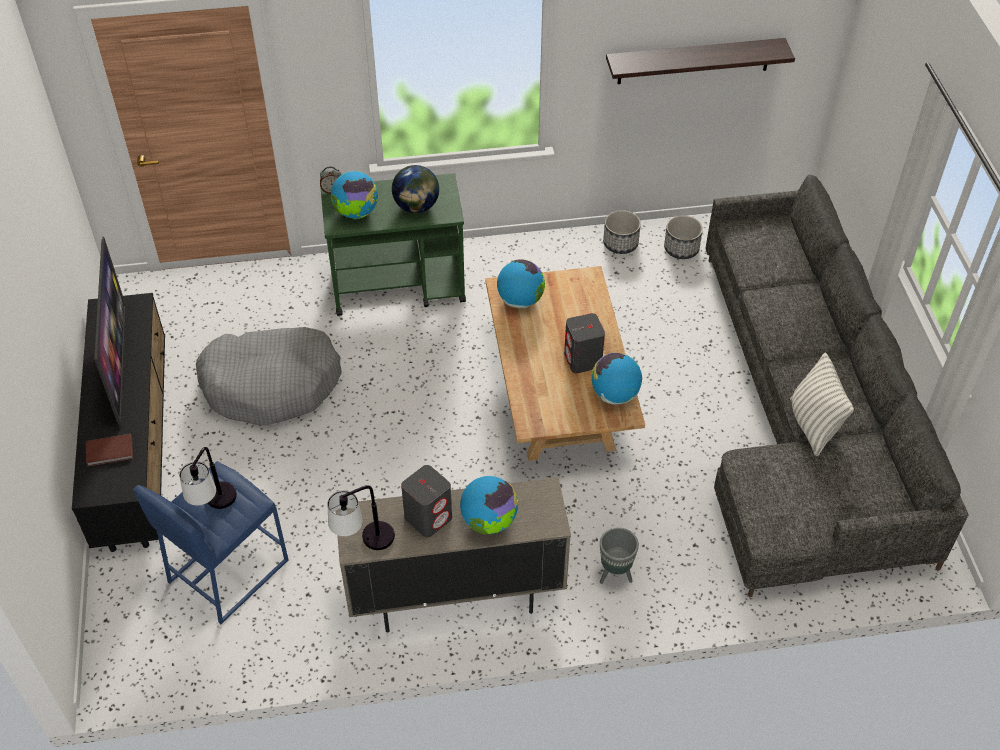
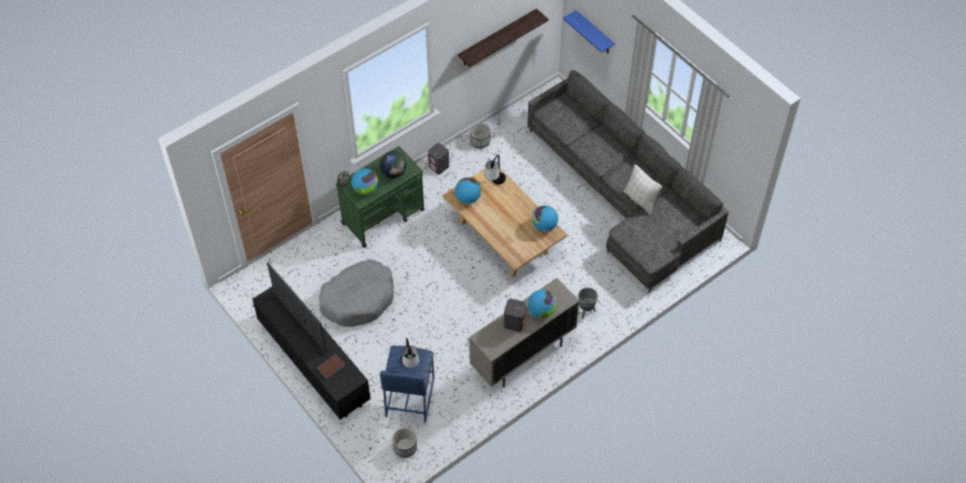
camera: 30 degrees left, 5 degrees up
table lamp [328,485,395,550] -> table lamp moved to [484,155,506,184]
grey speaker [564,313,605,373] -> grey speaker moved to [428,143,449,174]
planter [664,215,703,259] -> planter moved to [392,428,417,458]
none -> blue shelf [563,10,615,53]

